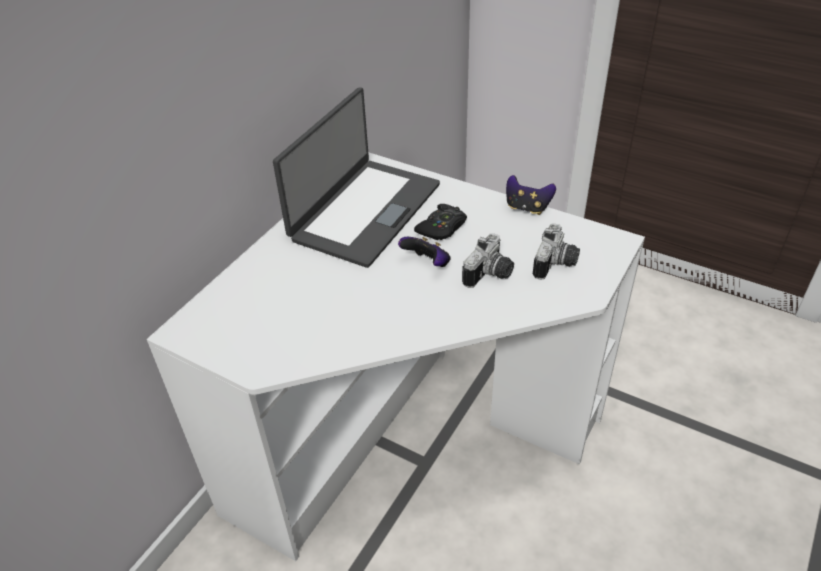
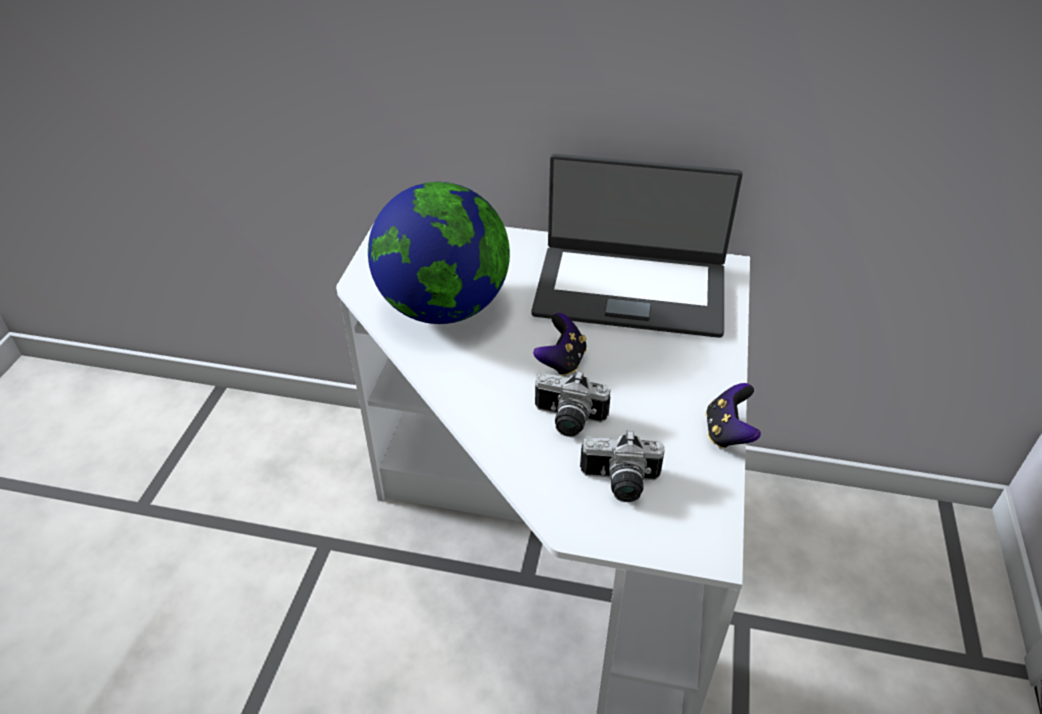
camera: 70 degrees right, 0 degrees up
black game controller [414,204,467,240] -> none
none -> globe [368,182,510,324]

